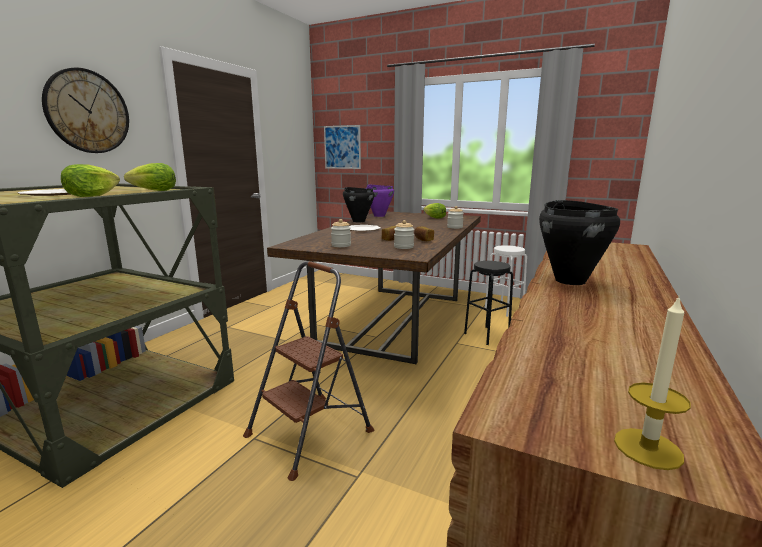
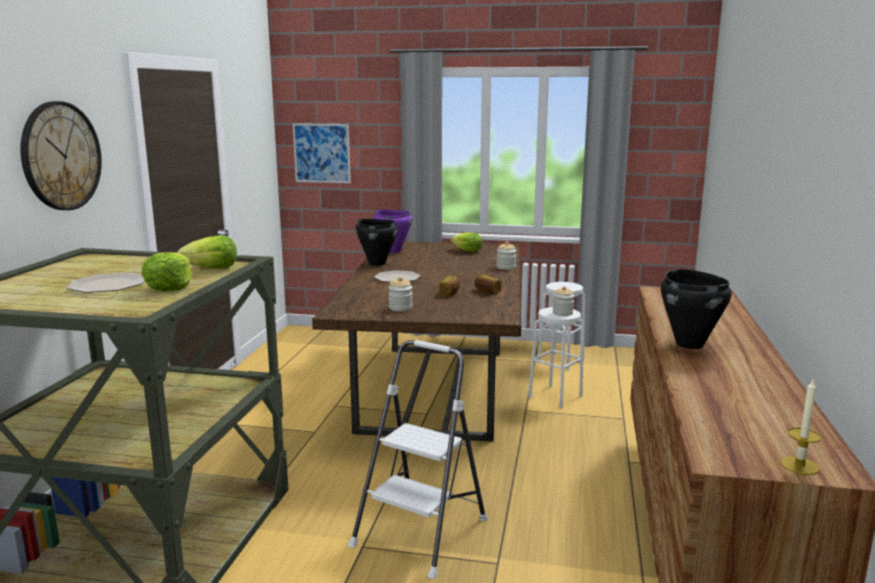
camera: 15 degrees left, 0 degrees up
brown step ladder [243,261,374,481] -> white step ladder [348,340,488,579]
jar [394,220,414,249] -> jar moved to [553,286,574,316]
black stool [464,261,513,345] -> white stool [529,307,584,409]

